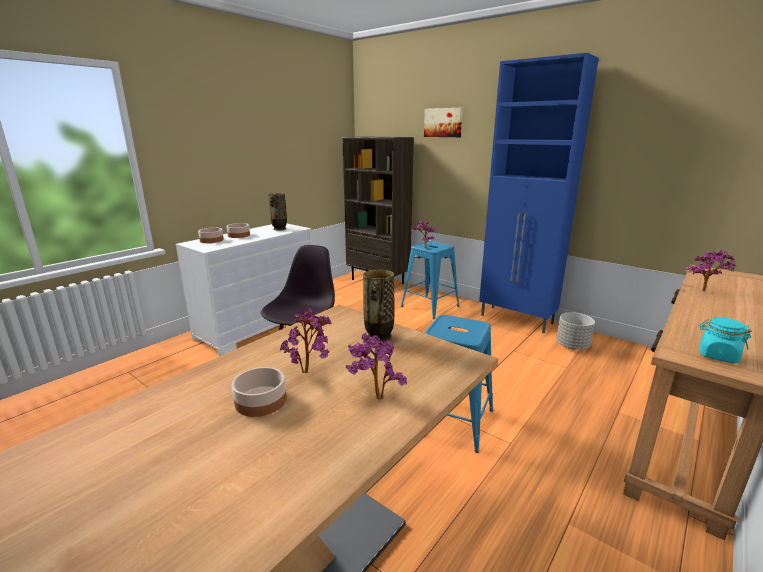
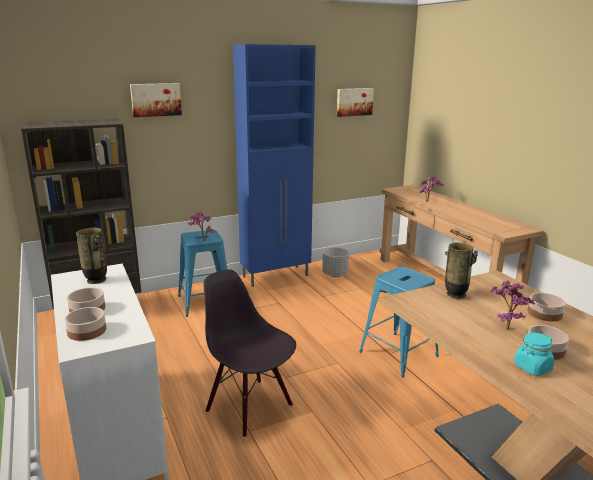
camera: 65 degrees left, 0 degrees up
potted plant [346,333,407,400] -> bowl [528,293,565,321]
turquoise jar [700,317,752,363] -> turquoise jar moved to [514,333,554,376]
none -> picture [337,88,374,117]

